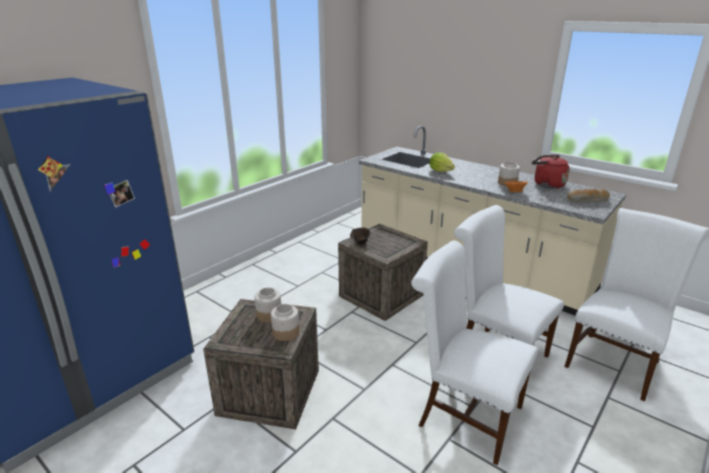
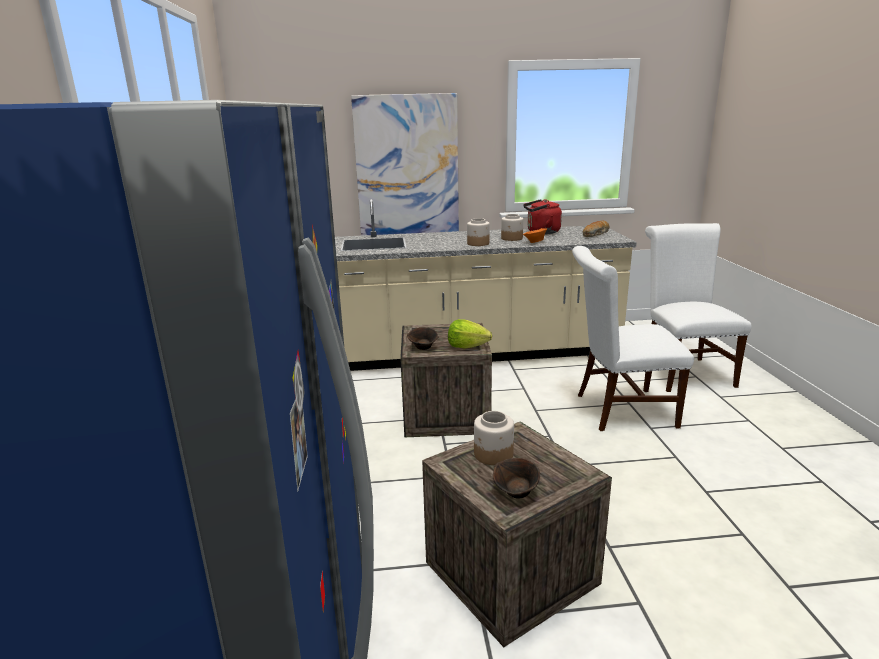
camera: 45 degrees left, 5 degrees down
jar [271,304,299,341] -> jar moved to [467,218,490,246]
white chair [411,240,538,465] -> none
lettuce [430,152,455,172] -> lettuce moved to [448,319,492,349]
none -> picture [351,93,459,236]
none -> brown bowl [493,458,540,499]

